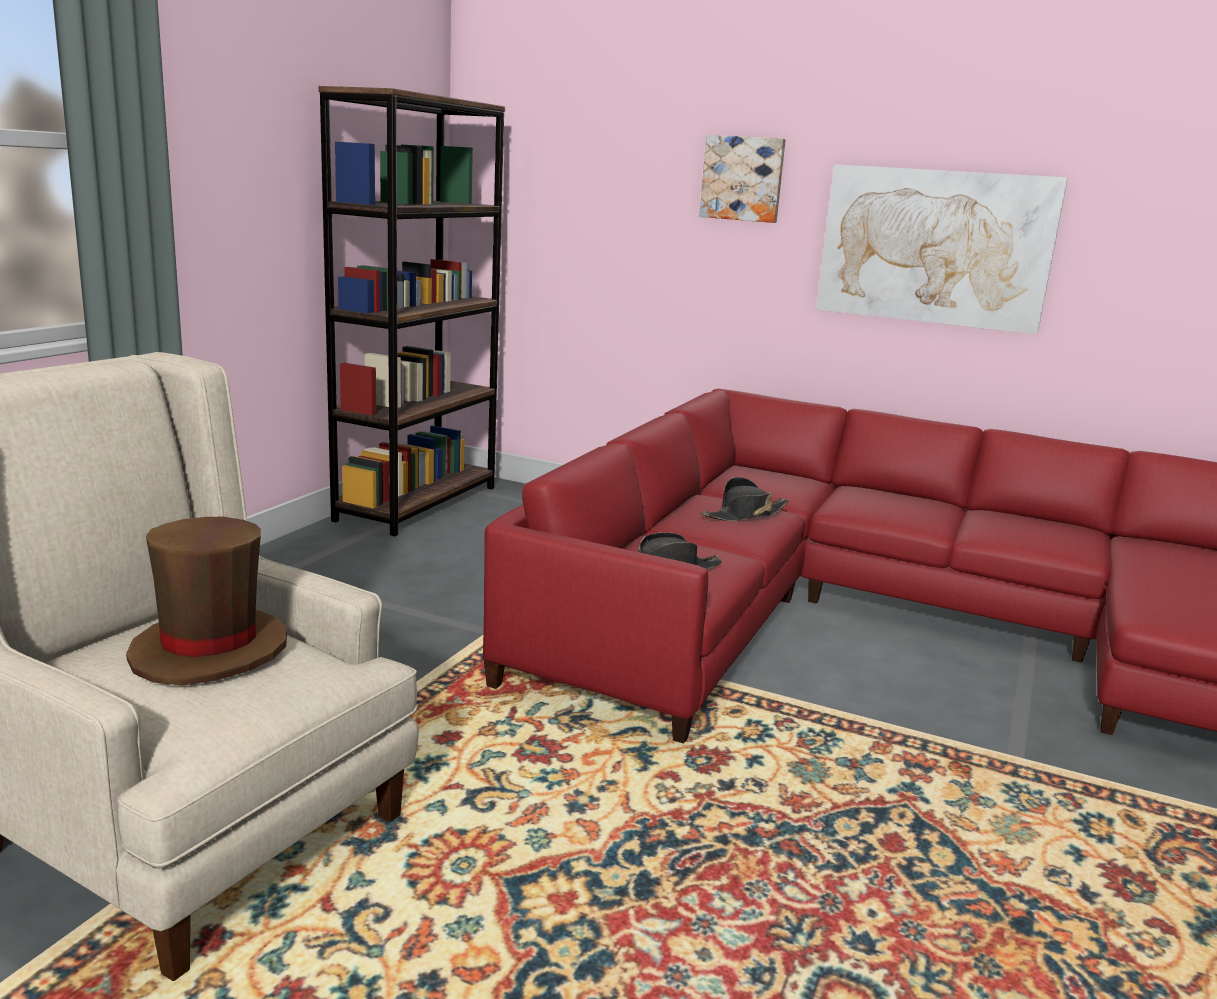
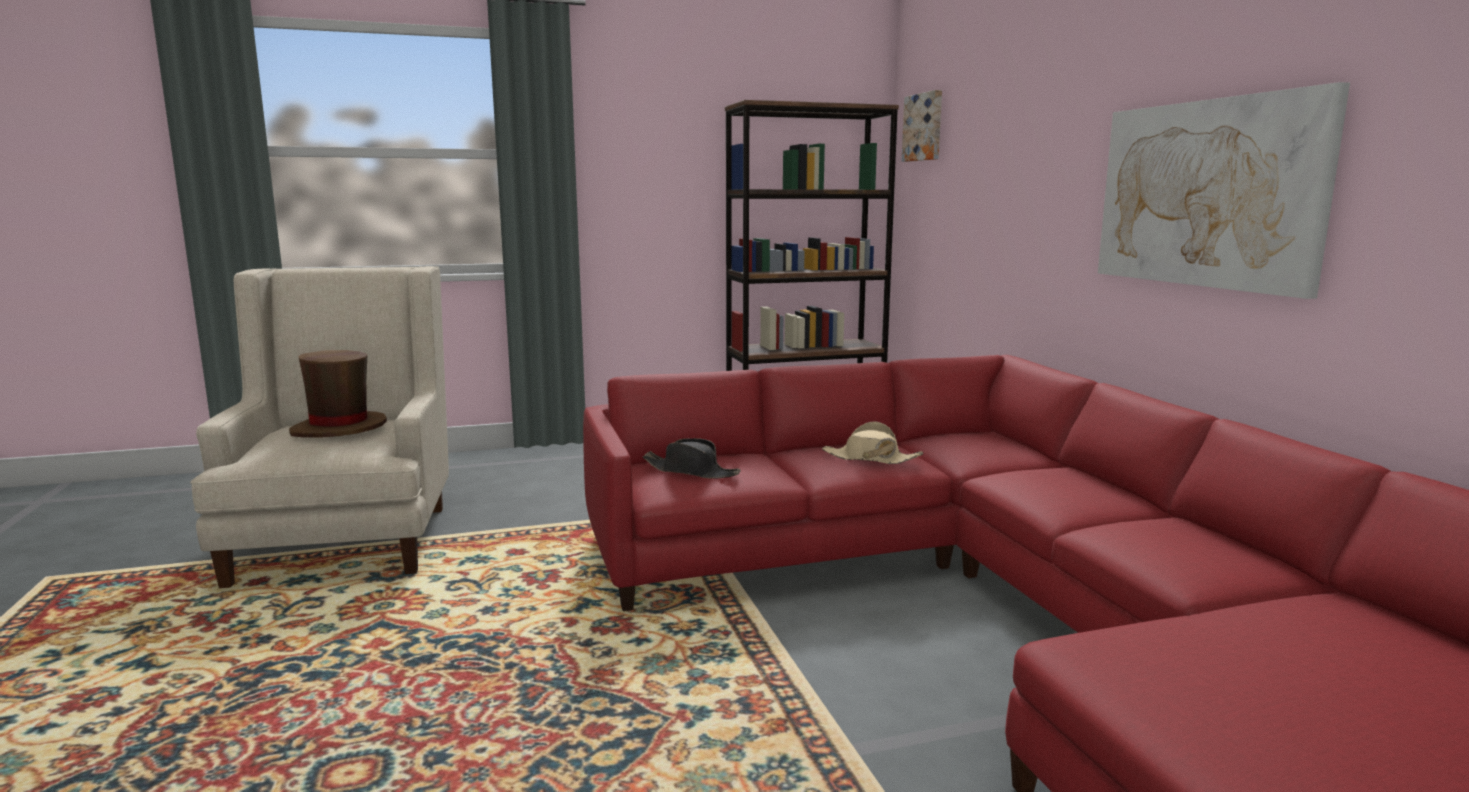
camera: 50 degrees right, 5 degrees down
picture [700,135,786,223] -> picture moved to [902,90,942,162]
black hat [701,477,789,521] -> beige hat [822,422,923,464]

